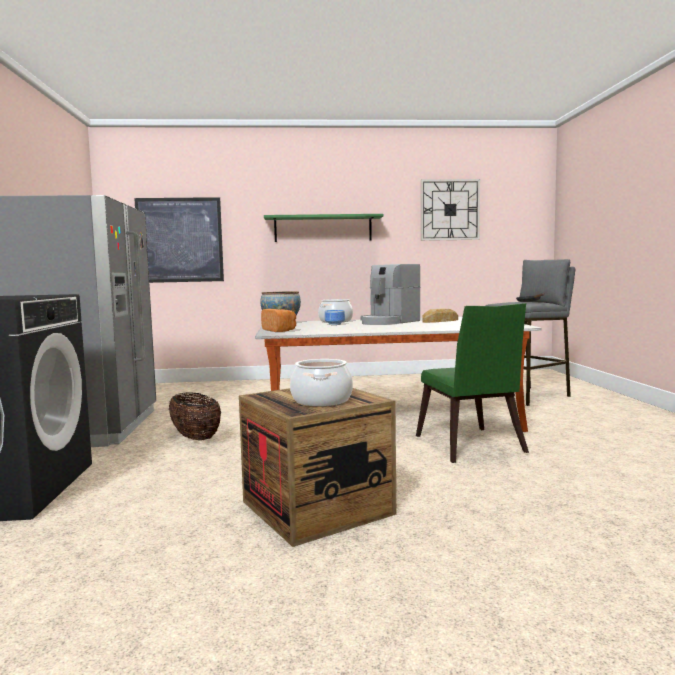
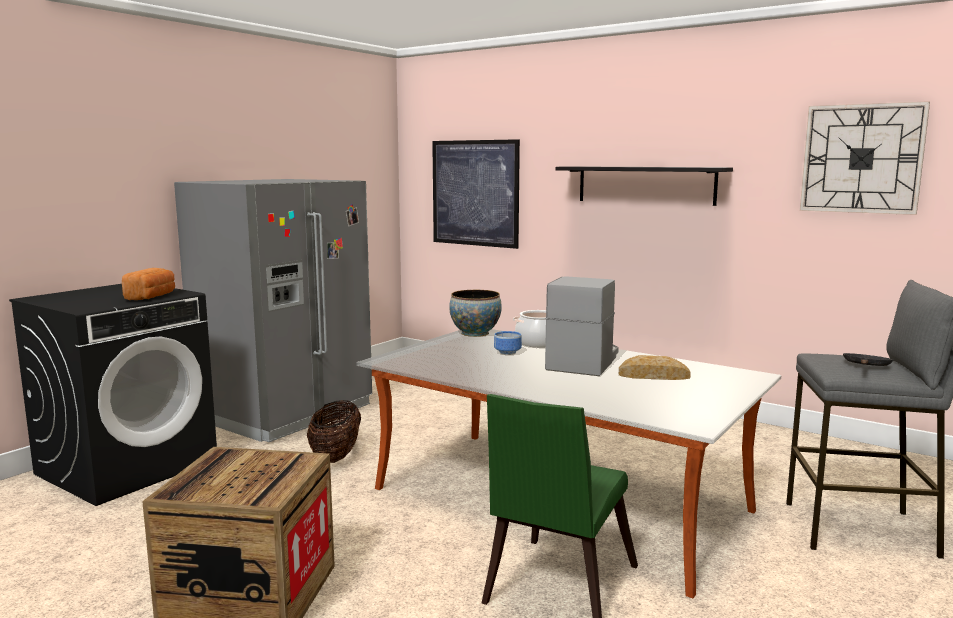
camera: 40 degrees right, 5 degrees up
bread [261,309,296,332] -> bread moved to [122,268,175,300]
green shelf [264,214,384,242] -> black shelf [556,166,733,206]
cooking pot [290,359,353,406] -> none
coffee machine [360,264,420,325] -> coffee machine turned 120 degrees clockwise [545,276,619,376]

